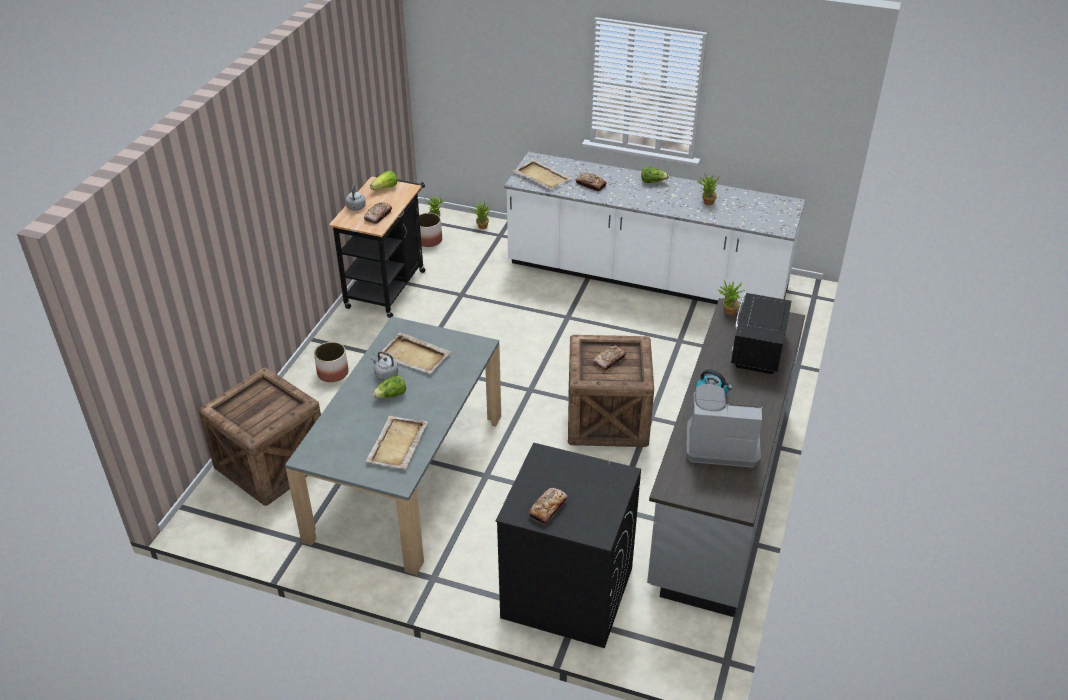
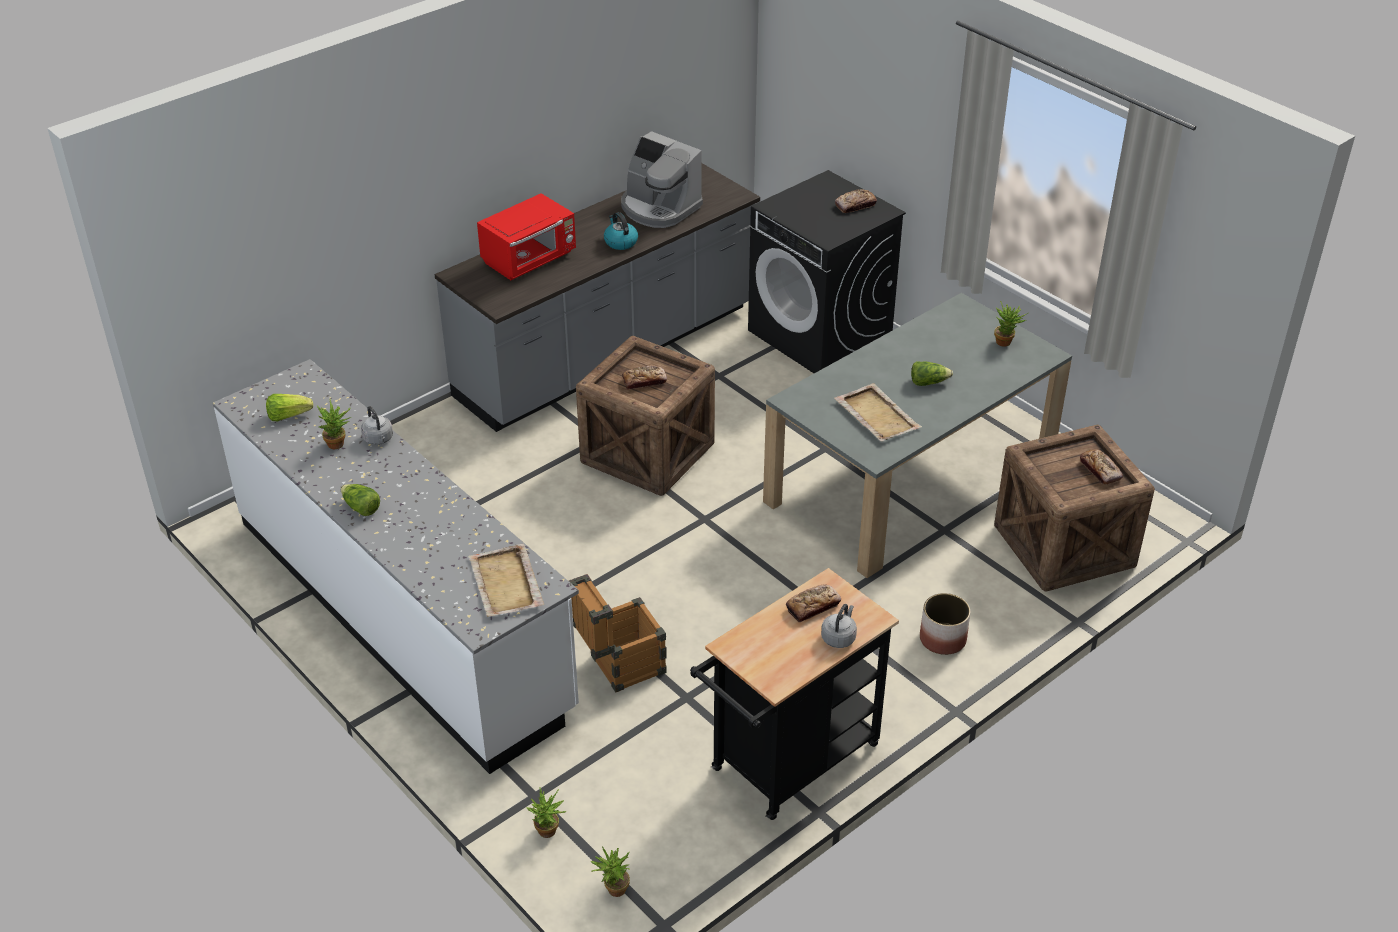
camera: 150 degrees left, 0 degrees up
beige tray [365,416,428,469] -> none
lettuce [370,171,397,190] -> lettuce moved to [266,394,313,421]
grey kettle [371,351,398,380] -> grey kettle moved to [361,406,393,445]
planter [419,213,442,247] -> none
bread [576,173,607,191] -> bread moved to [1080,449,1123,485]
potted plant [717,280,745,315] -> potted plant moved to [994,301,1028,347]
black microwave [731,293,792,374] -> red microwave [477,193,576,280]
none -> crate [569,574,667,693]

